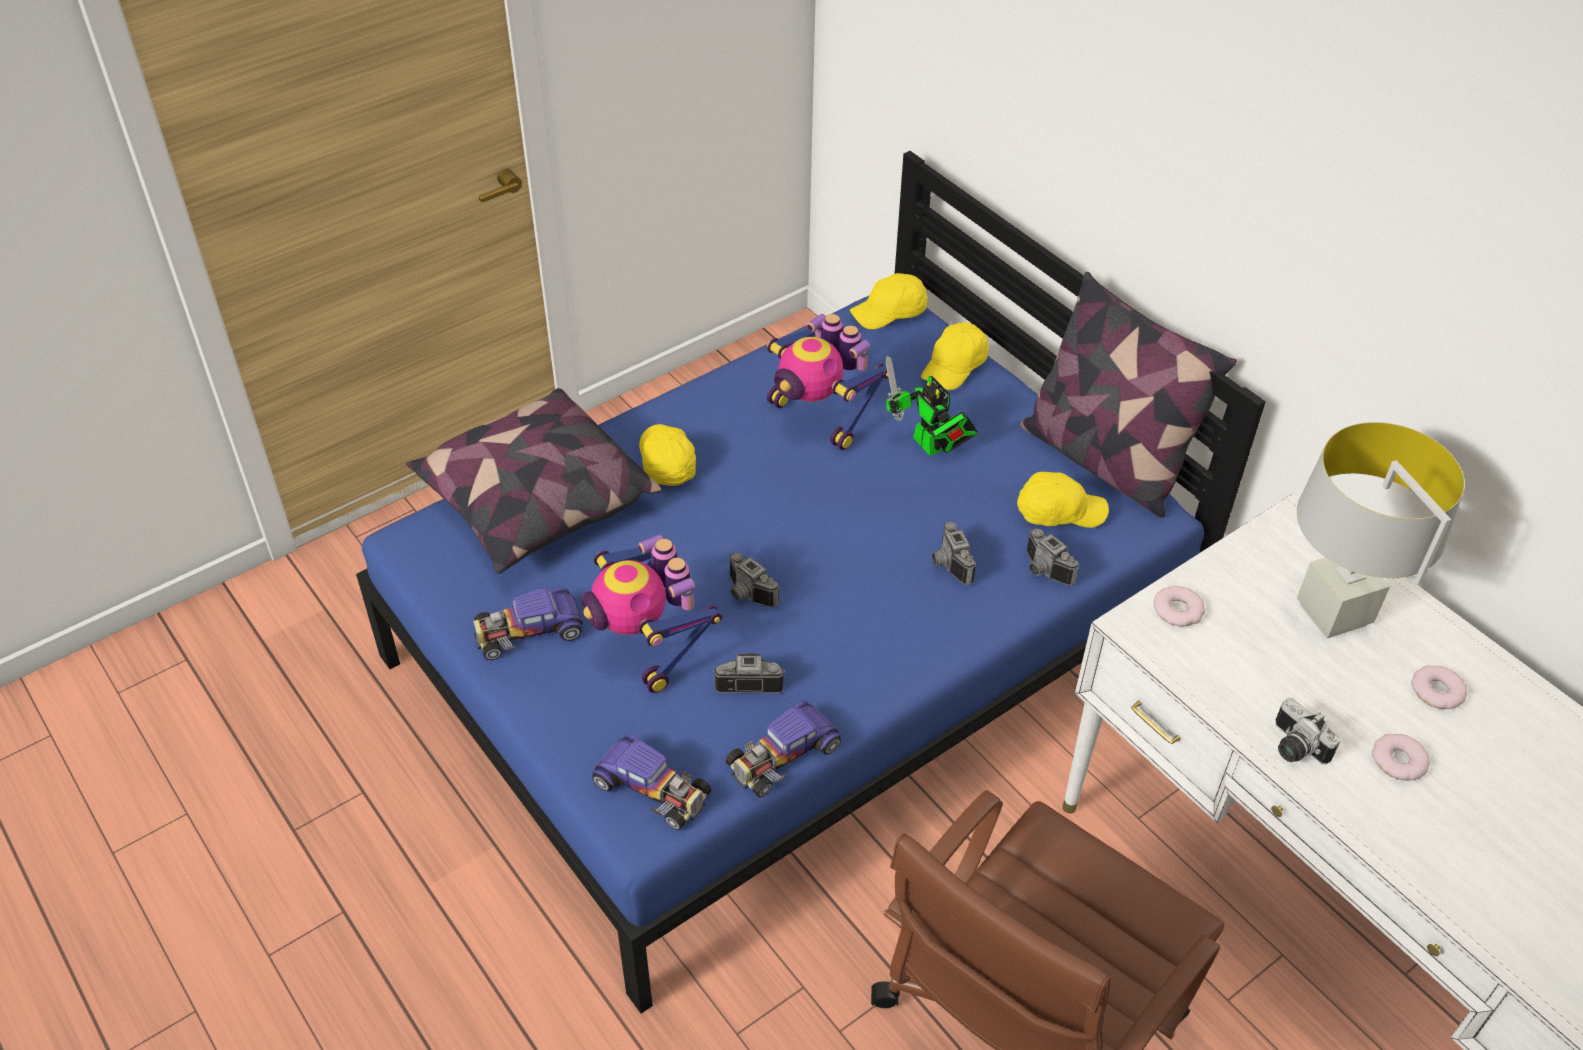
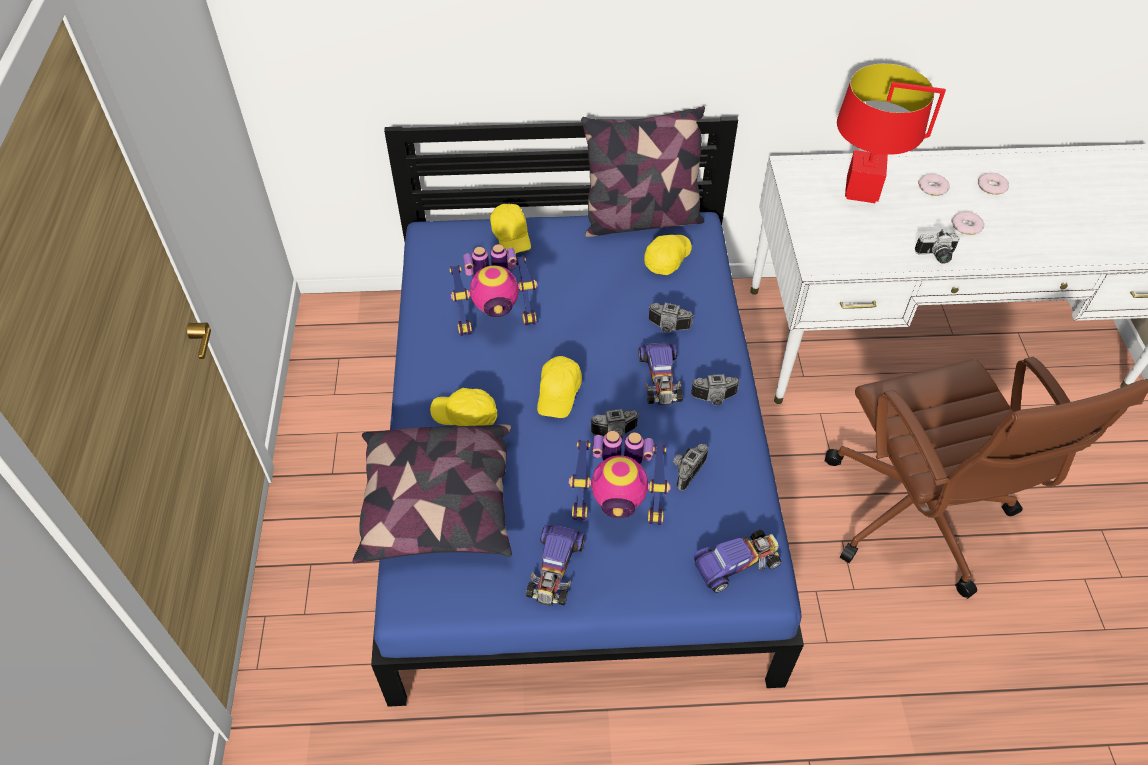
camera: 55 degrees left, 5 degrees up
toy car [725,701,841,798] -> toy car moved to [639,343,683,405]
yellow cap [850,273,928,330] -> yellow cap moved to [537,356,582,418]
toy robot [885,356,978,456] -> none
camera [1027,528,1079,585] -> camera moved to [691,374,740,405]
donut [1154,586,1205,627] -> donut moved to [978,173,1009,195]
grey table lamp [1297,422,1465,638] -> red table lamp [837,64,946,203]

